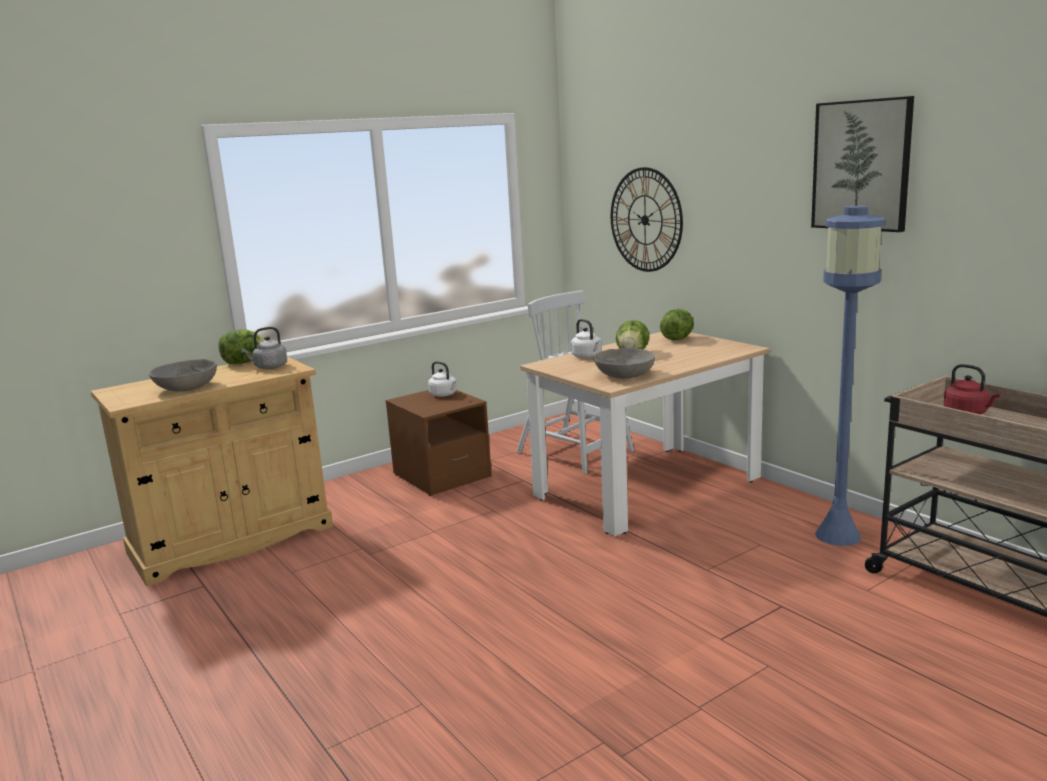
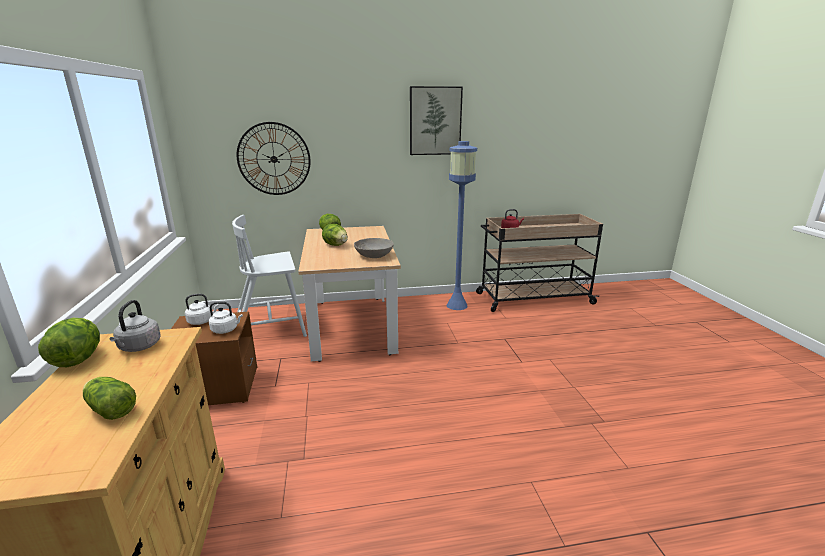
camera: 65 degrees left, 5 degrees up
grey bowl [149,359,217,391] -> lettuce [83,377,136,420]
white kettle [571,319,602,358] -> white kettle moved to [209,302,243,334]

